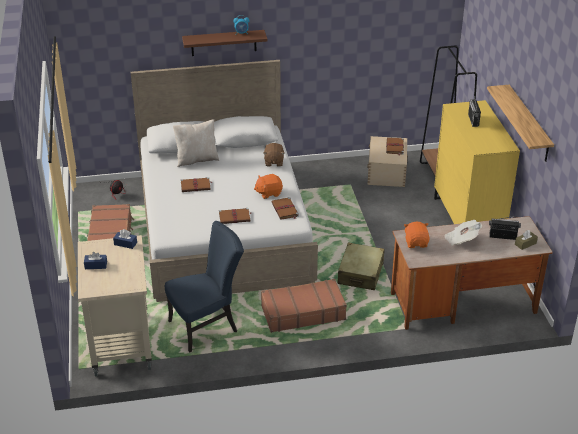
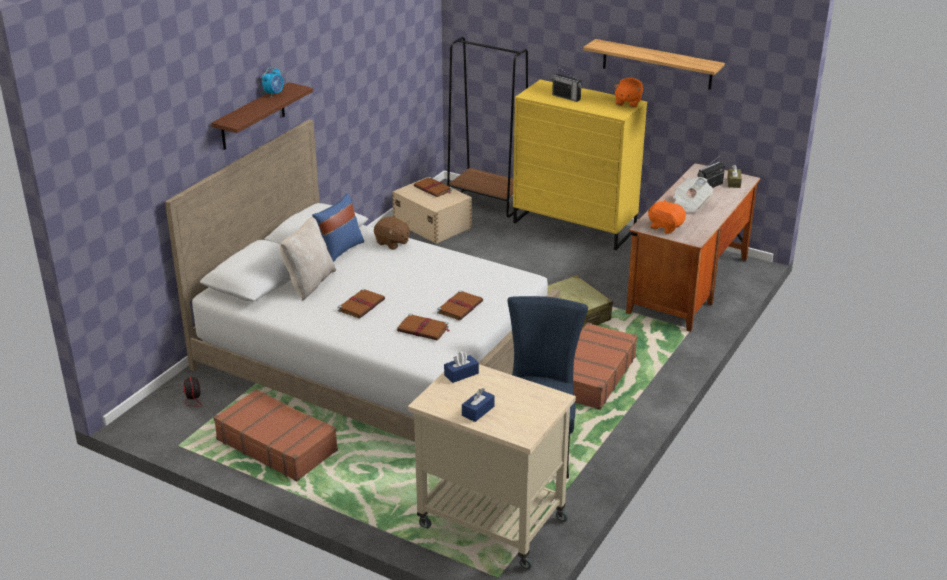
camera: 50 degrees left, 5 degrees down
orange plush toy [254,174,283,199] -> orange plush toy moved to [614,78,643,107]
brown book [271,197,299,219] -> brown book moved to [397,313,450,340]
none -> blue pillow [312,193,364,262]

